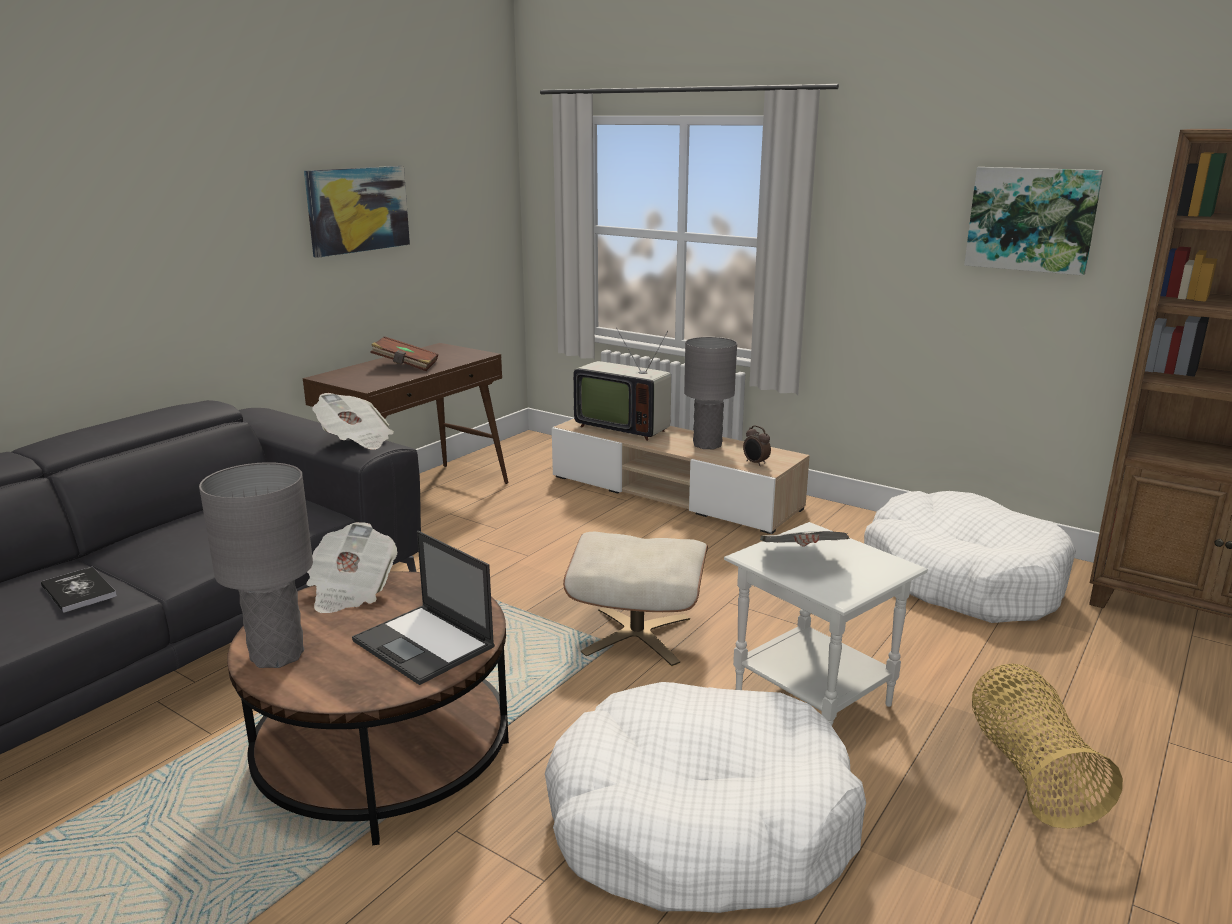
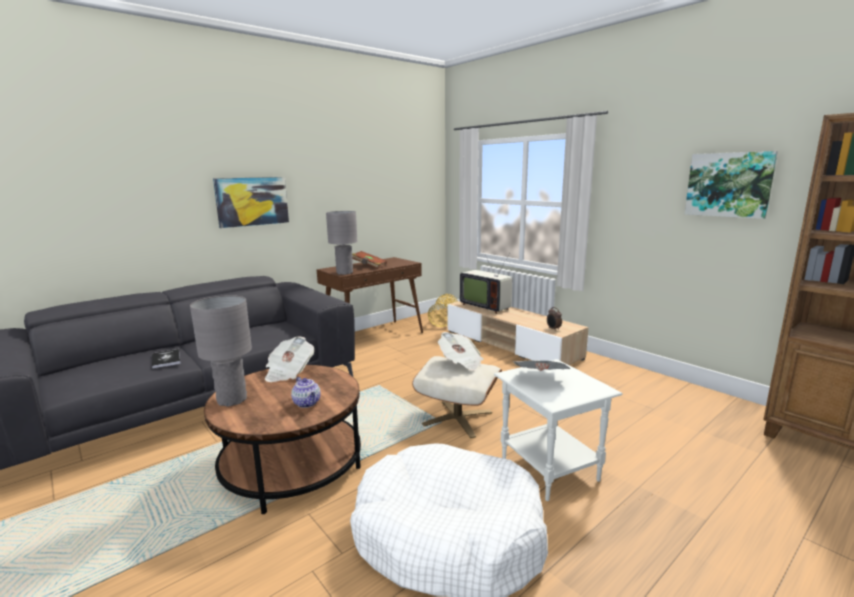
camera: 15 degrees right, 5 degrees down
picture [304,166,410,258] -> picture moved to [213,177,289,228]
newspaper [312,393,394,450] -> newspaper moved to [438,332,483,371]
laptop [352,531,495,685] -> teapot [291,377,321,408]
grey table lamp [684,337,737,449] -> grey table lamp moved to [326,211,357,275]
white dog bed [864,491,1076,623] -> none
basket [972,664,1123,829] -> basket moved to [428,294,458,327]

